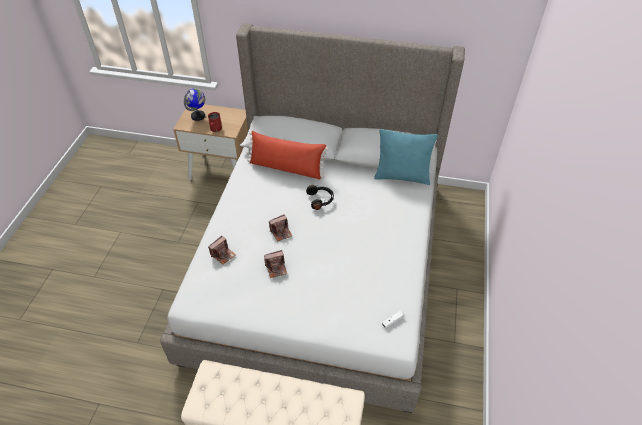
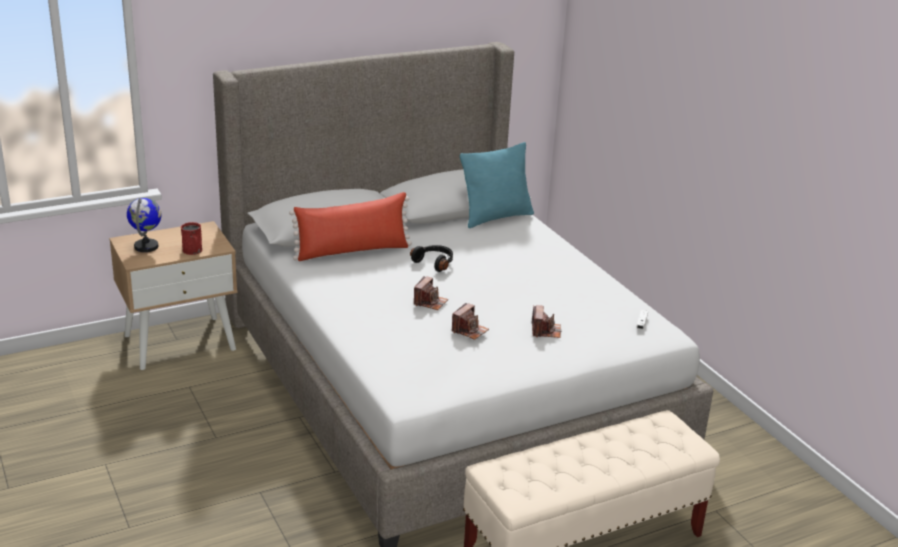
camera: 40 degrees left, 20 degrees down
camera [208,236,236,265] -> camera moved to [532,305,561,338]

